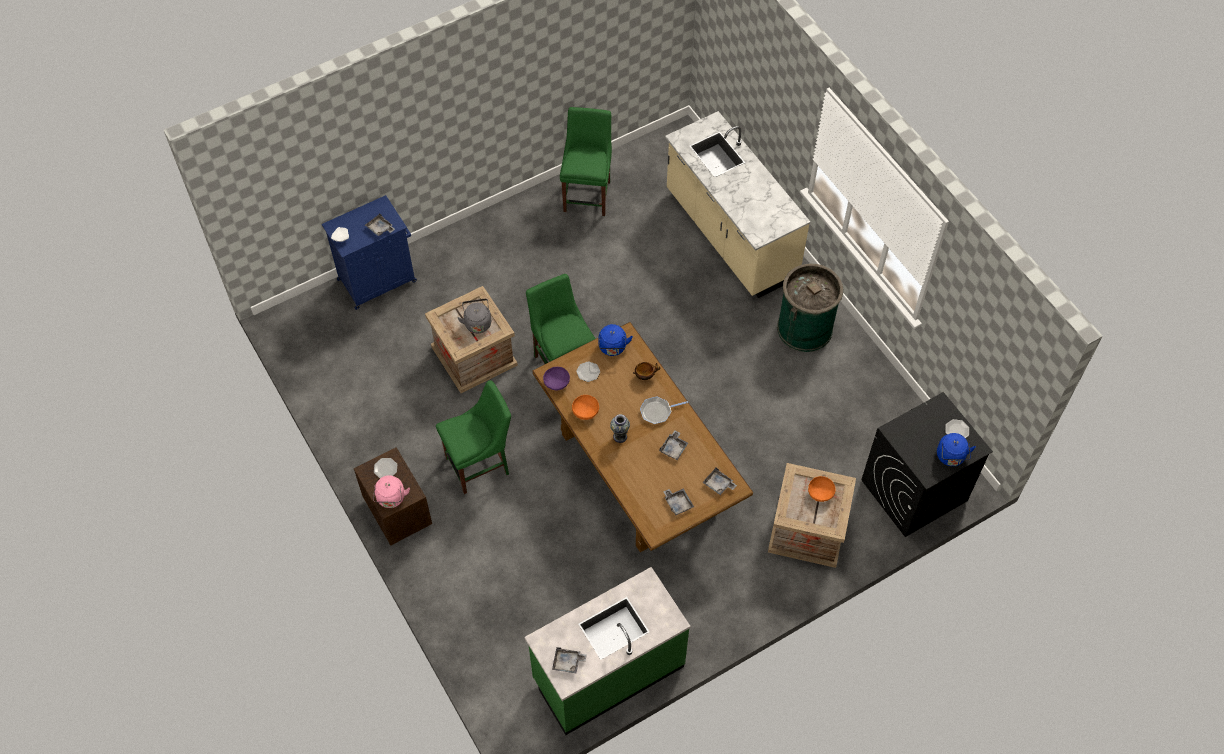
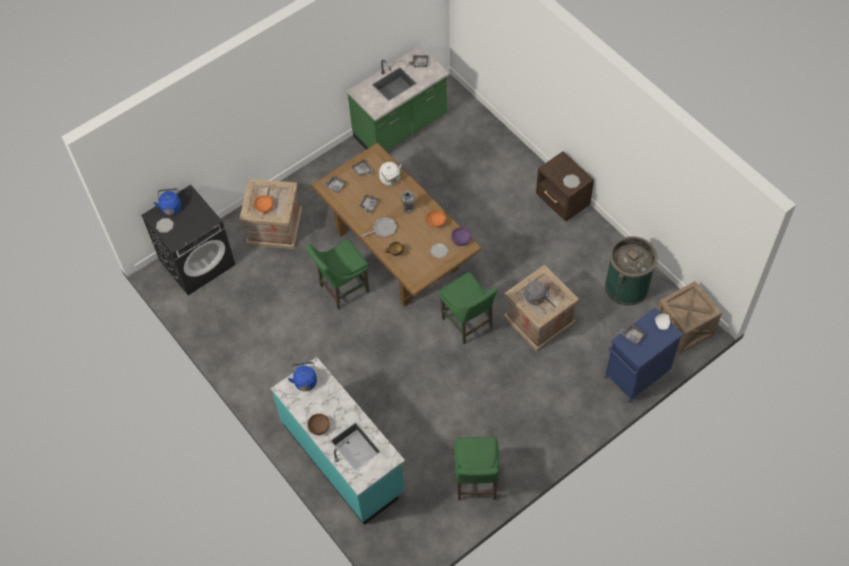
camera: 175 degrees right, 0 degrees up
pink kettle [373,475,410,508] -> none
green chair [436,380,511,494] -> green chair moved to [306,239,369,310]
blue kettle [598,324,633,356] -> blue kettle moved to [288,362,317,391]
beige counter [665,111,810,298] -> turquoise counter [271,357,405,525]
green trash can [777,263,843,352] -> green trash can moved to [605,236,658,306]
none -> brown bowl [308,414,330,435]
none -> white kettle [379,162,403,185]
none -> crate [657,281,722,354]

